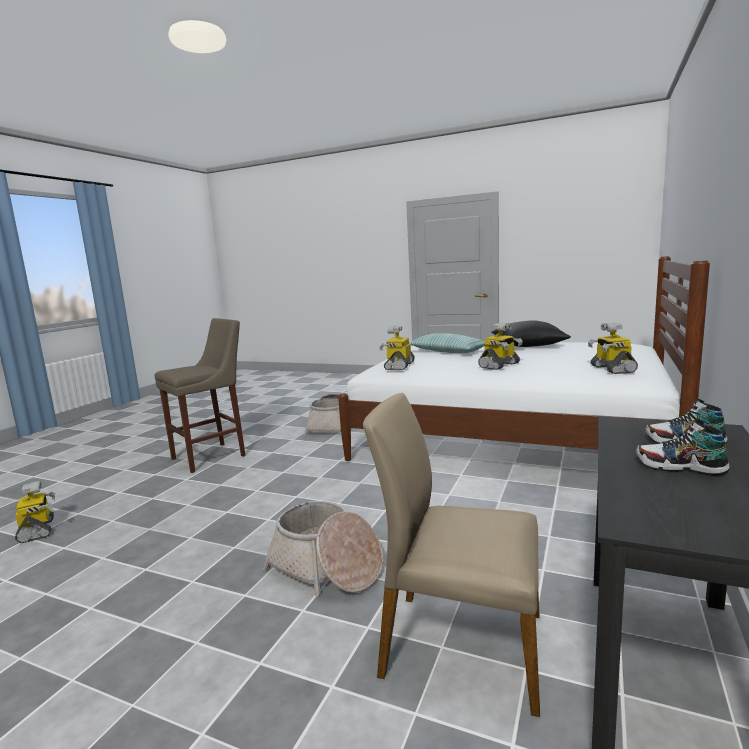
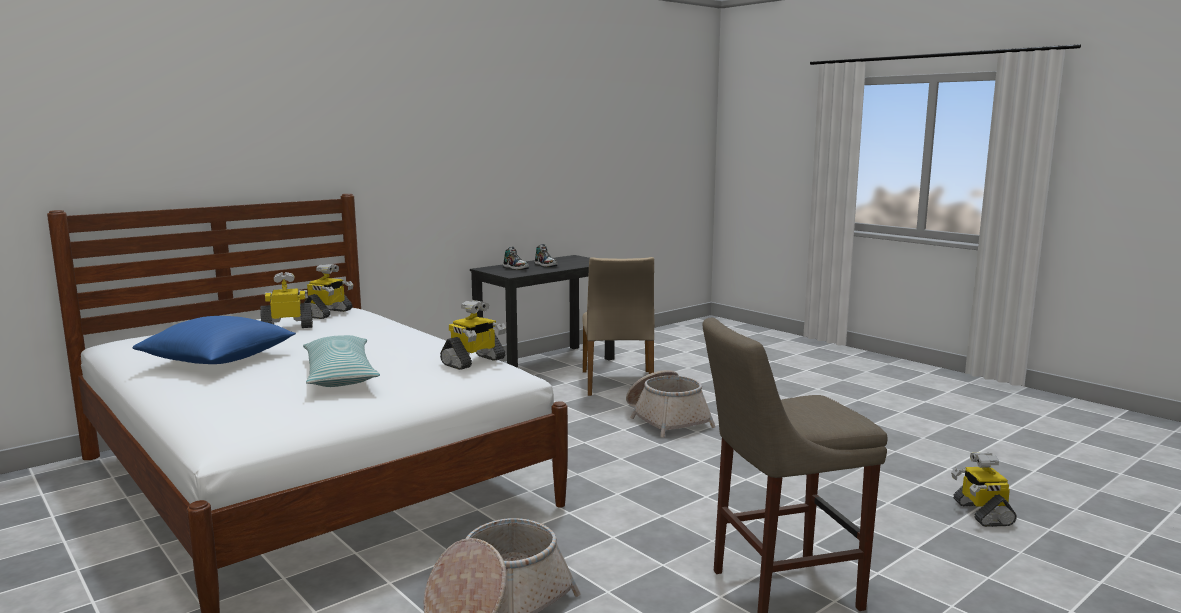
camera: 155 degrees left, 0 degrees up
beige chair [363,393,540,717] -> beige chair turned 45 degrees clockwise [583,257,654,396]
toy robot [478,323,523,370] -> toy robot moved to [260,272,313,328]
black pillow [491,320,571,347] -> blue pillow [132,316,296,364]

